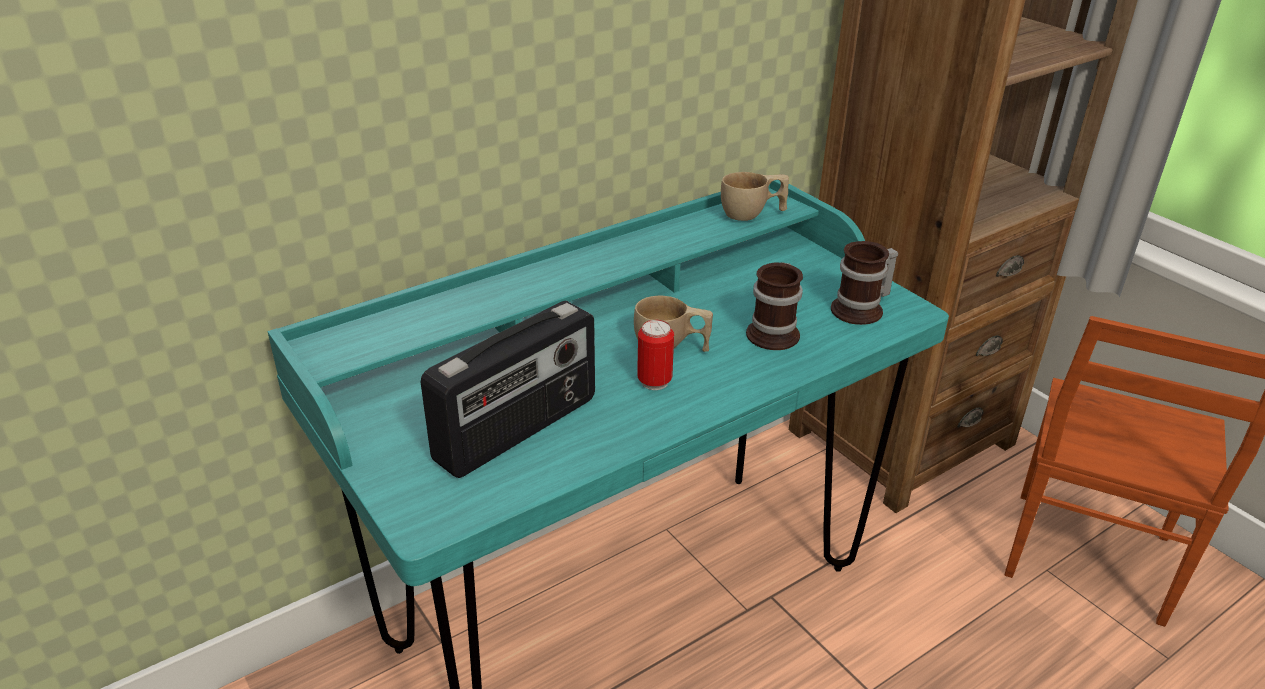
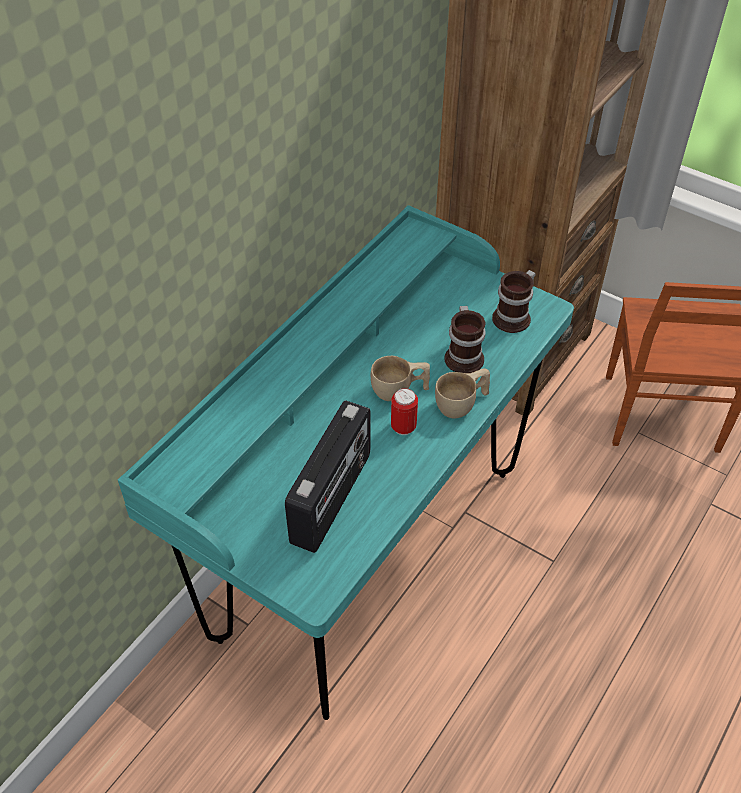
camera: 20 degrees left, 15 degrees up
beige cup [721,172,789,221] -> beige cup moved to [435,368,490,418]

